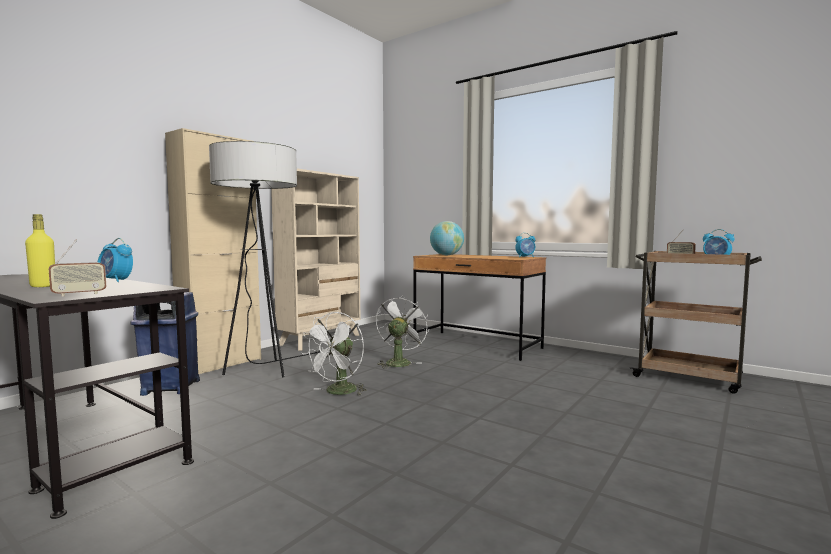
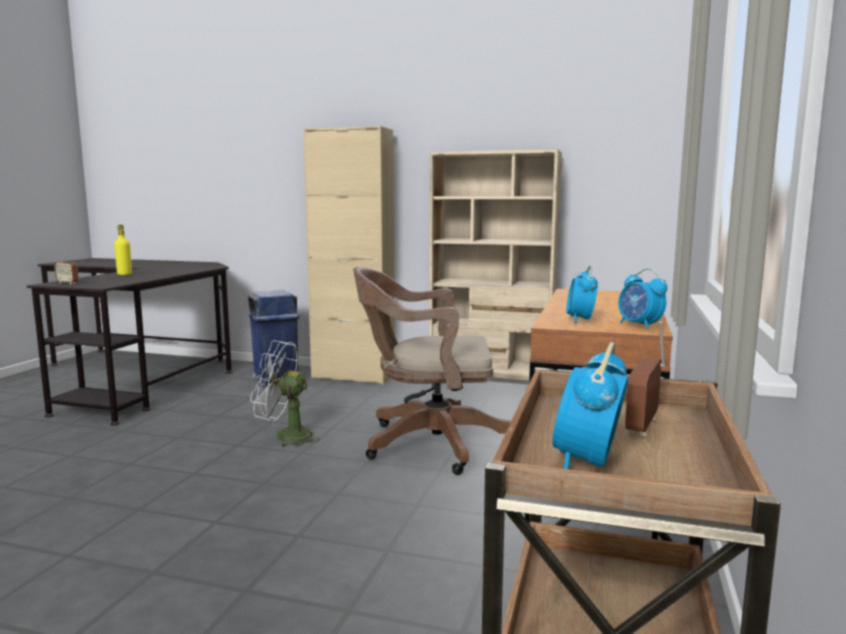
camera: 70 degrees right, 5 degrees up
alarm clock [97,238,133,282] -> alarm clock moved to [566,265,598,323]
floor lamp [209,141,324,377] -> none
white fan [376,296,429,369] -> brown office chair [353,267,511,475]
globe [430,221,464,255] -> none

